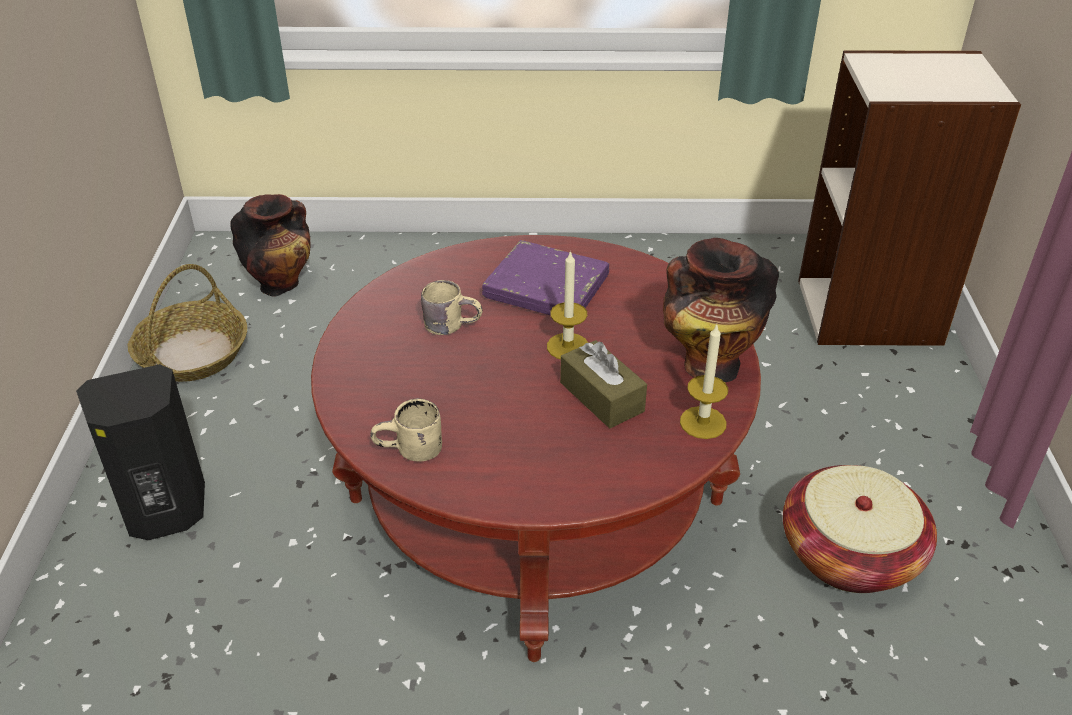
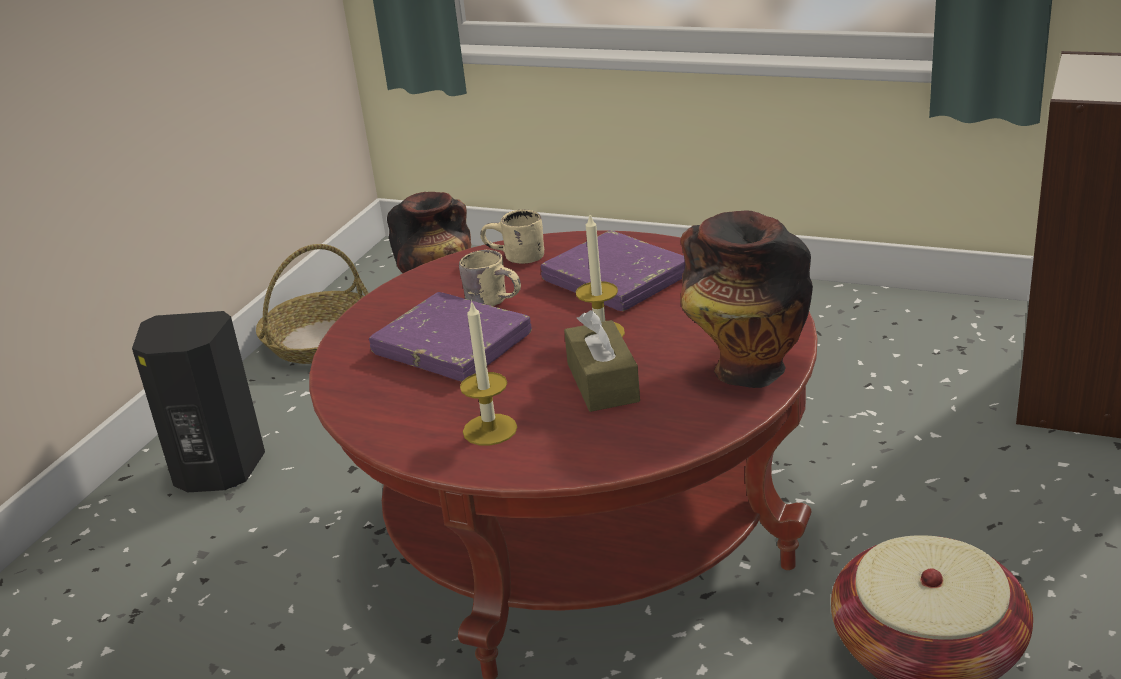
camera: 25 degrees right, 10 degrees down
beige mug [370,398,442,462] -> beige mug moved to [480,209,544,264]
candle [680,325,728,439] -> candle moved to [460,300,517,446]
none -> purple book [369,292,532,382]

